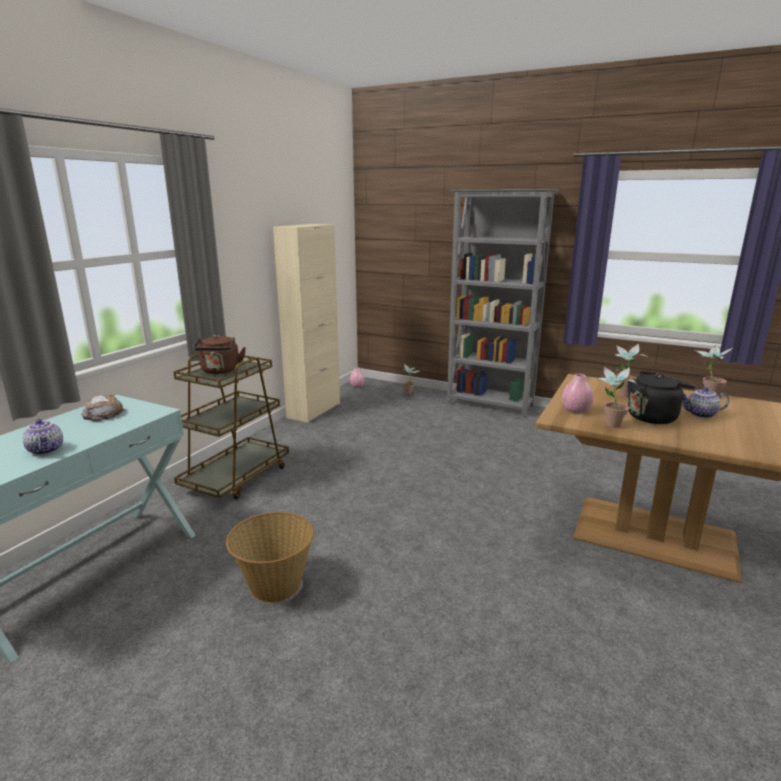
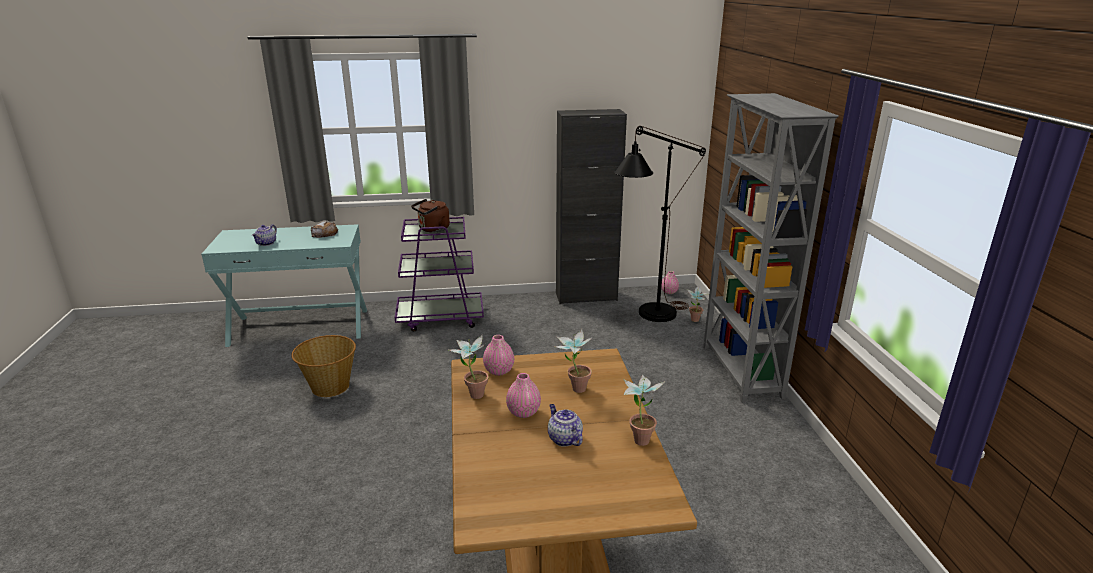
camera: 55 degrees right, 5 degrees up
brown cart [174,353,289,500] -> purple cart [394,217,484,331]
beige cabinet [273,224,340,423] -> black cabinet [556,109,627,304]
black kettle [628,371,695,424] -> pink vase [506,373,541,418]
none -> black floor lamp [614,126,706,322]

